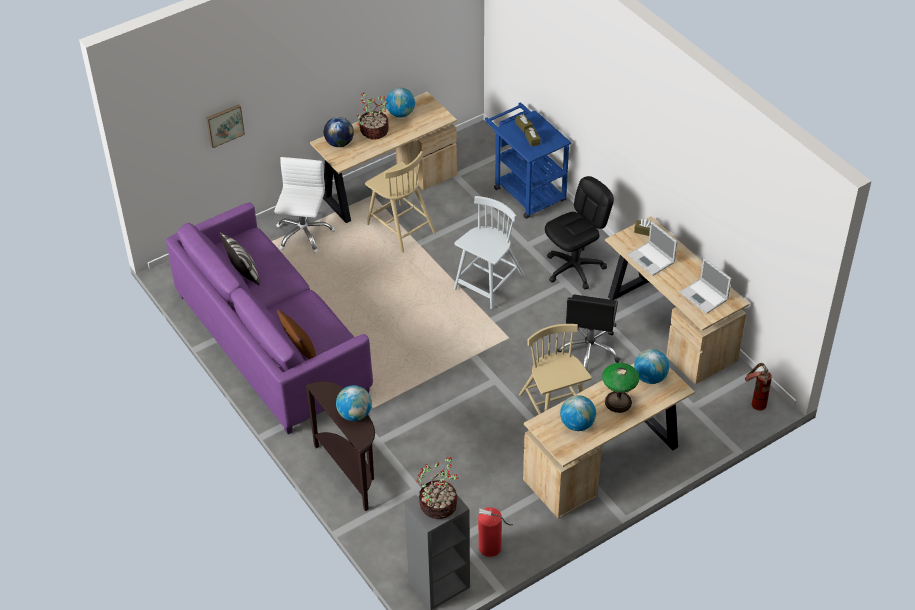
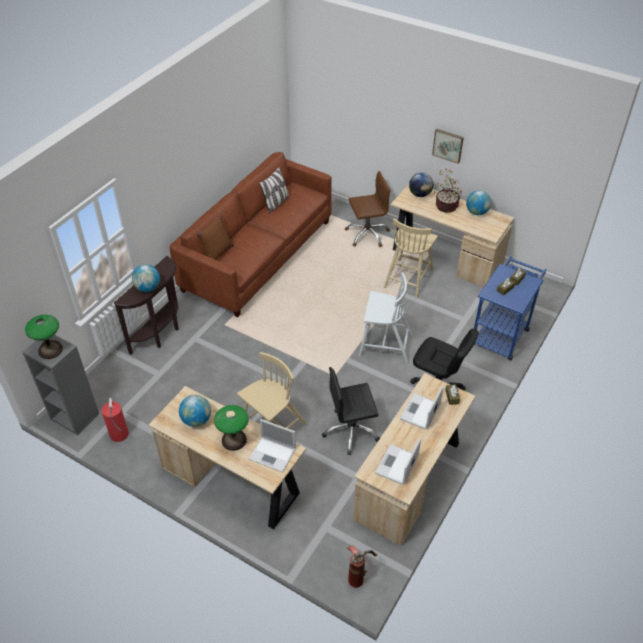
camera: 65 degrees right, 0 degrees up
purple sofa [166,203,373,434] -> brown sofa [170,152,332,317]
picture [206,104,245,148] -> picture moved to [432,129,464,164]
white office chair [274,157,335,254] -> brown office chair [345,171,391,247]
potted plant [417,457,459,519] -> table lamp [25,315,63,359]
globe [634,349,669,384] -> laptop [249,419,296,472]

